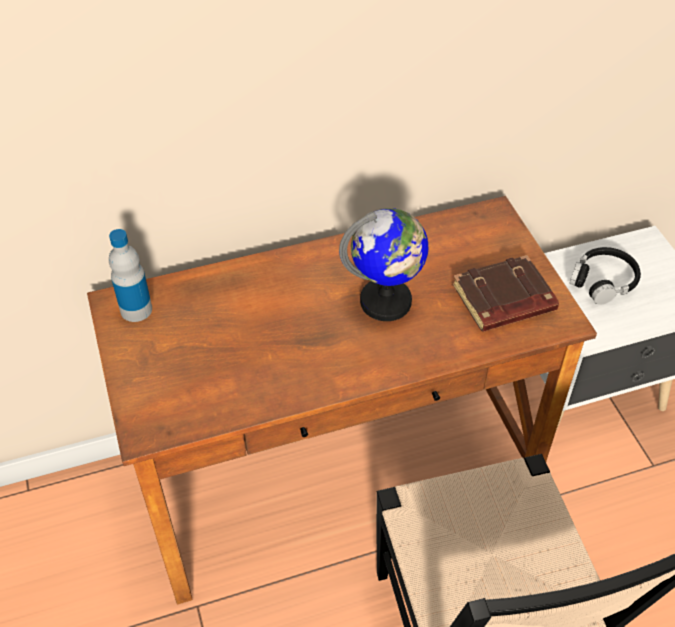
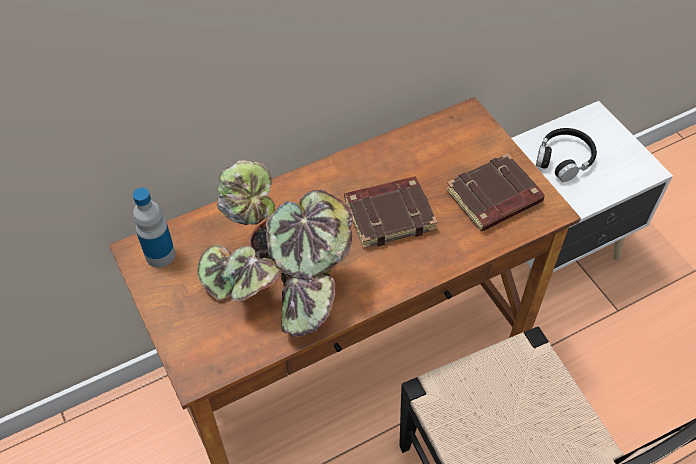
camera: 10 degrees left, 5 degrees up
globe [339,208,428,321] -> brown book [345,176,438,249]
none -> potted plant [197,160,353,337]

